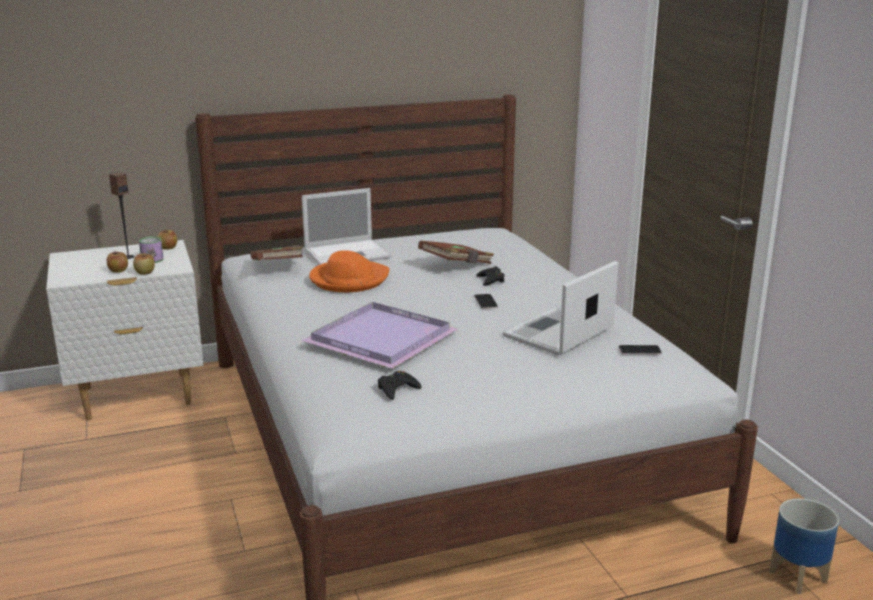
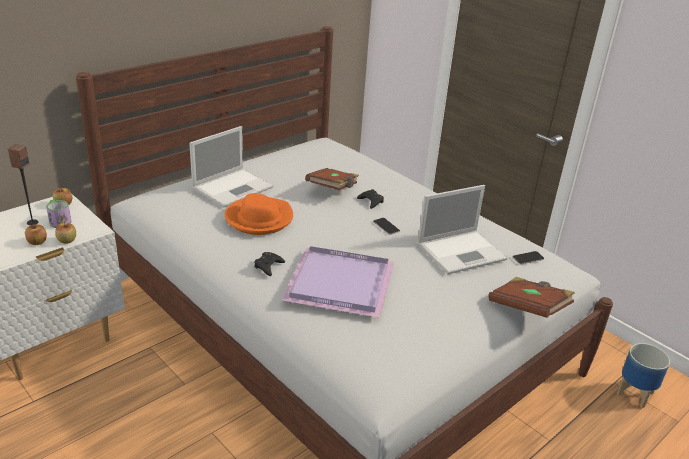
camera: 25 degrees left, 10 degrees up
brown book [251,245,303,260] -> brown book moved to [489,277,575,318]
black game controller [378,371,422,400] -> black game controller moved to [254,252,285,276]
laptop [503,261,619,356] -> laptop turned 135 degrees counterclockwise [418,185,508,274]

